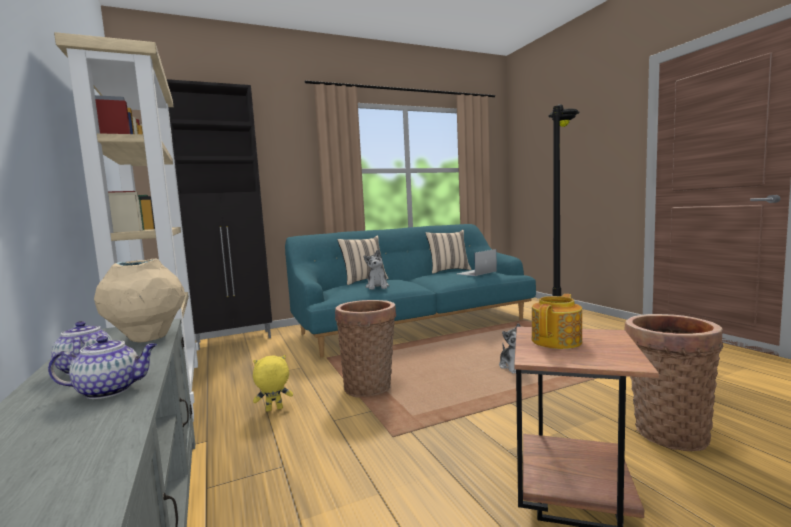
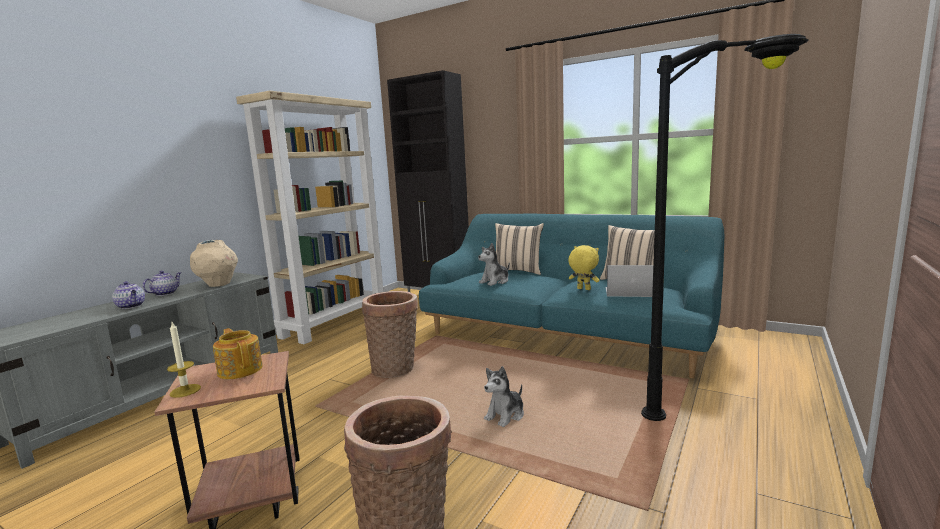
camera: 55 degrees right, 5 degrees up
yellow plush toy [253,355,293,411] -> yellow plush toy moved to [568,245,599,290]
teapot [532,294,582,349] -> teapot turned 135 degrees counterclockwise [213,328,263,379]
none -> candle [167,322,201,398]

